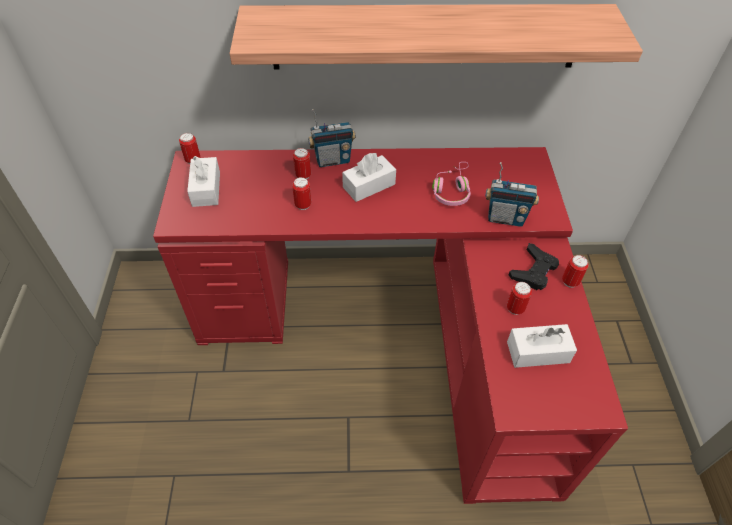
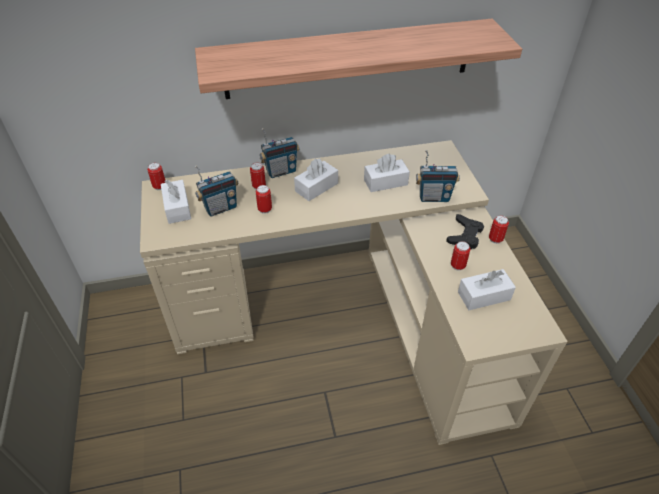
camera: 10 degrees left, 5 degrees down
red desk [153,147,628,504] -> beige desk [140,140,568,445]
pink headphones [432,162,471,206] -> white tissue box [364,154,410,192]
none -> radio [195,166,239,216]

